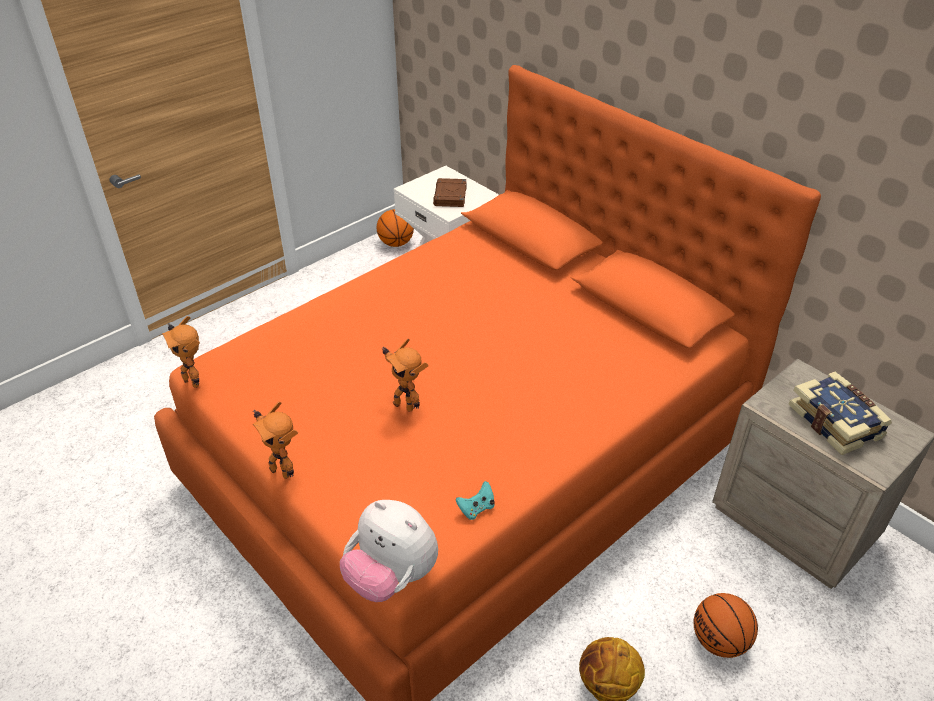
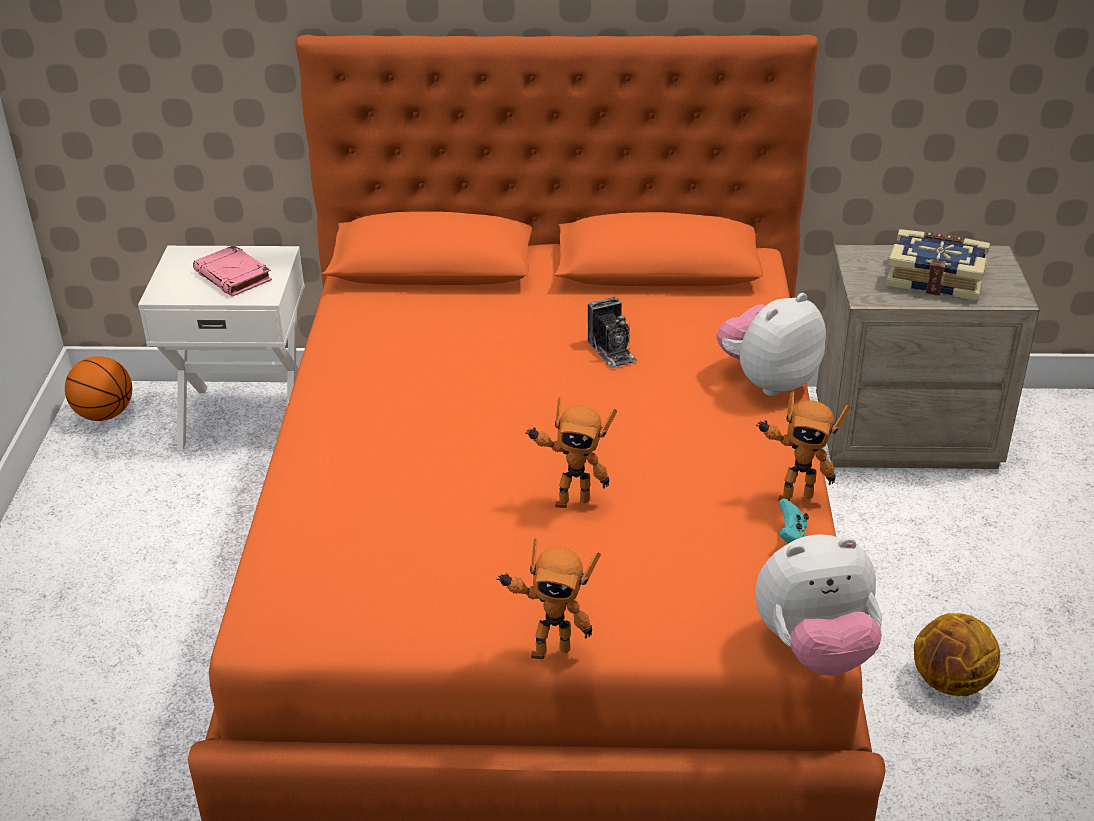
camera: 45 degrees left, 5 degrees down
toy robot [162,316,200,388] -> toy robot moved to [756,391,850,501]
brown book [433,178,467,207] -> pink book [193,245,272,297]
basketball [694,593,758,658] -> none
none -> camera [588,297,638,369]
none -> plush toy [716,293,826,396]

